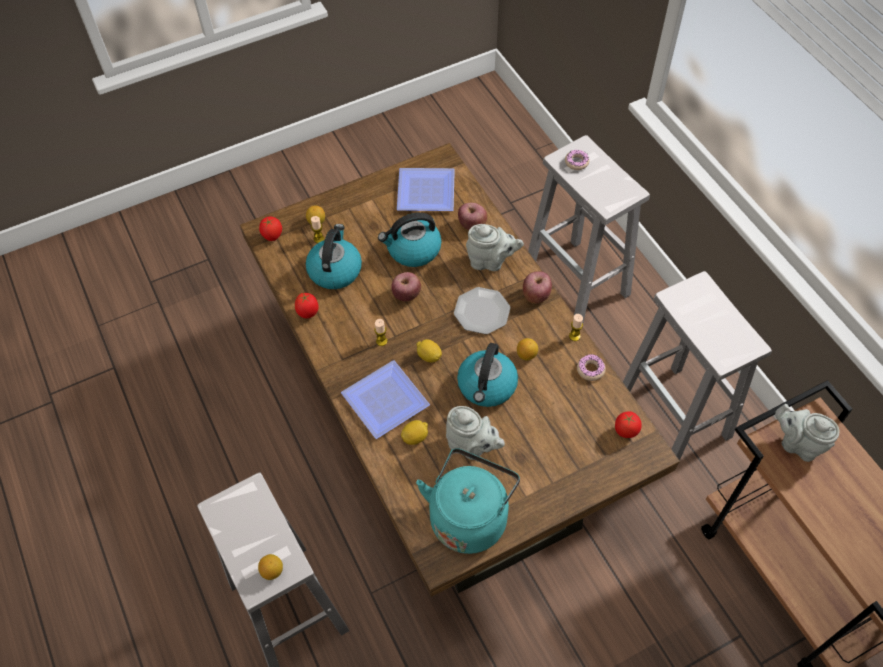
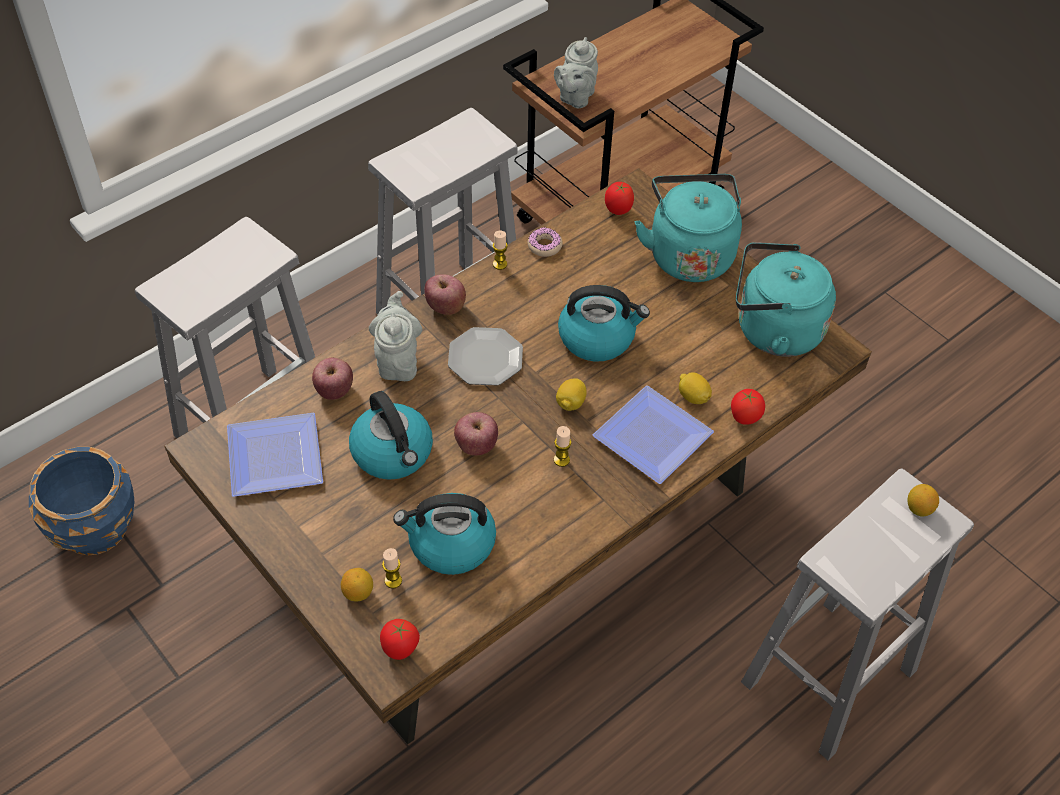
camera: 105 degrees left, 5 degrees down
tomato [295,293,319,319] -> tomato moved to [731,389,765,425]
grey teapot [446,406,505,460] -> none
lemon [517,338,538,360] -> none
donut [565,150,589,170] -> none
none -> blue planter [29,447,134,555]
none -> turquoise kettle [635,174,742,282]

